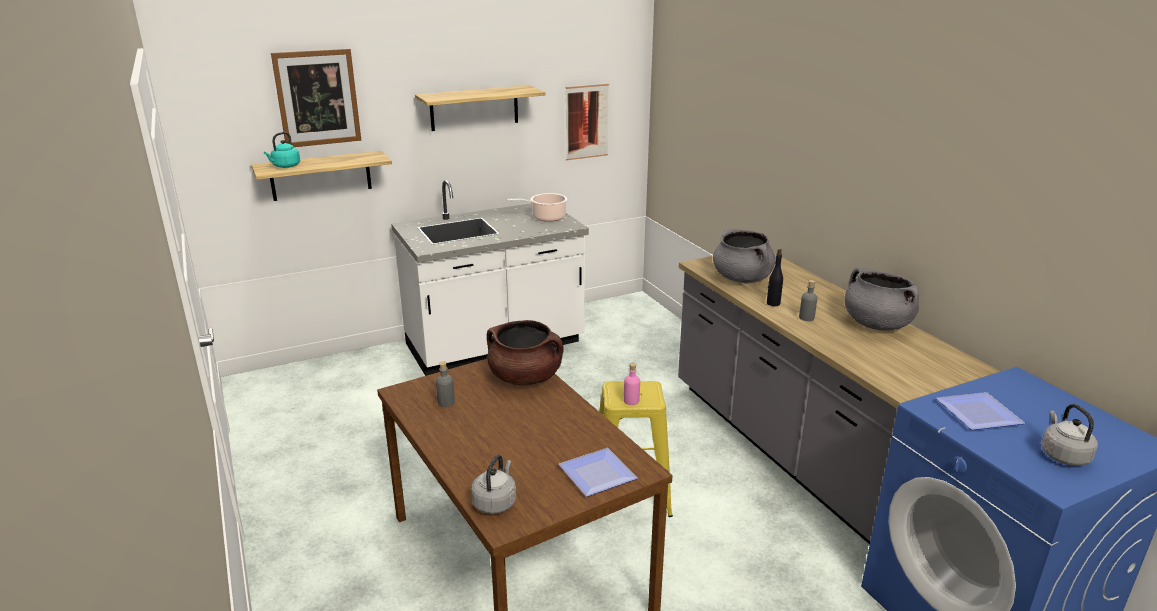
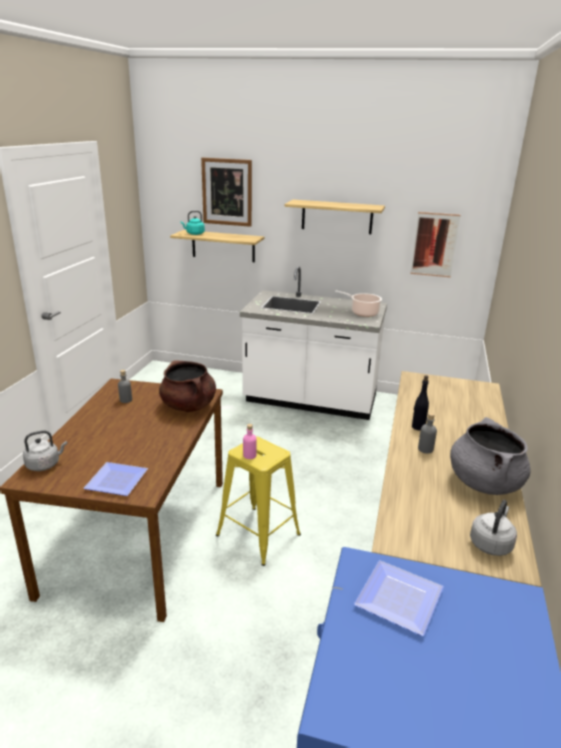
camera: 40 degrees right, 0 degrees up
grey cooking pot [713,229,776,283] -> none
grey kettle [1041,404,1098,466] -> grey kettle moved to [470,500,517,556]

